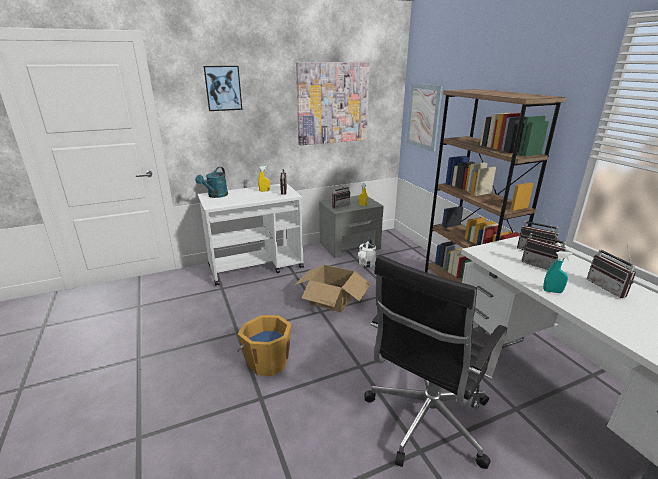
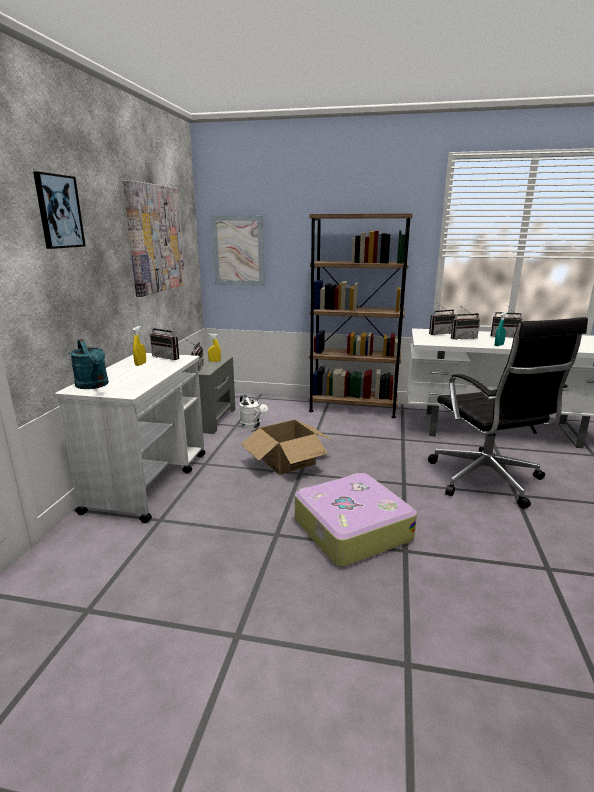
camera: 55 degrees left, 5 degrees down
orange bucket [237,315,292,376] -> suitcase [295,473,417,567]

